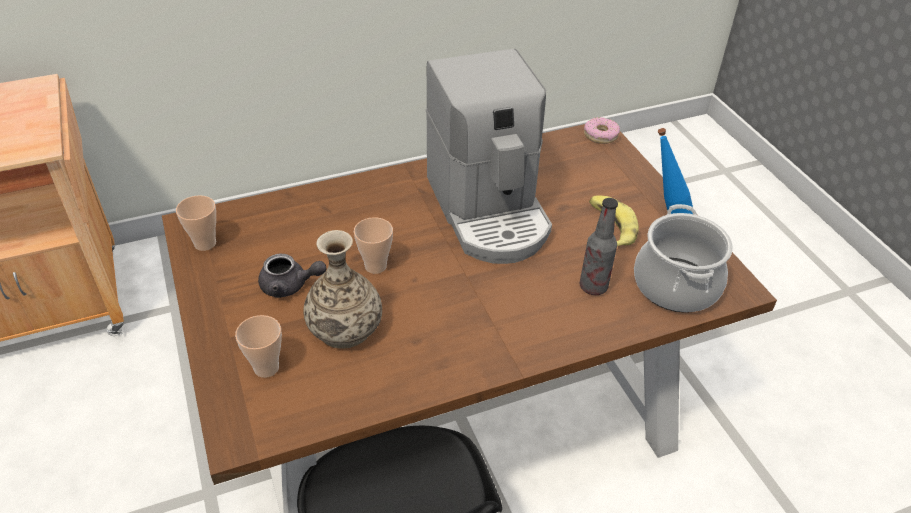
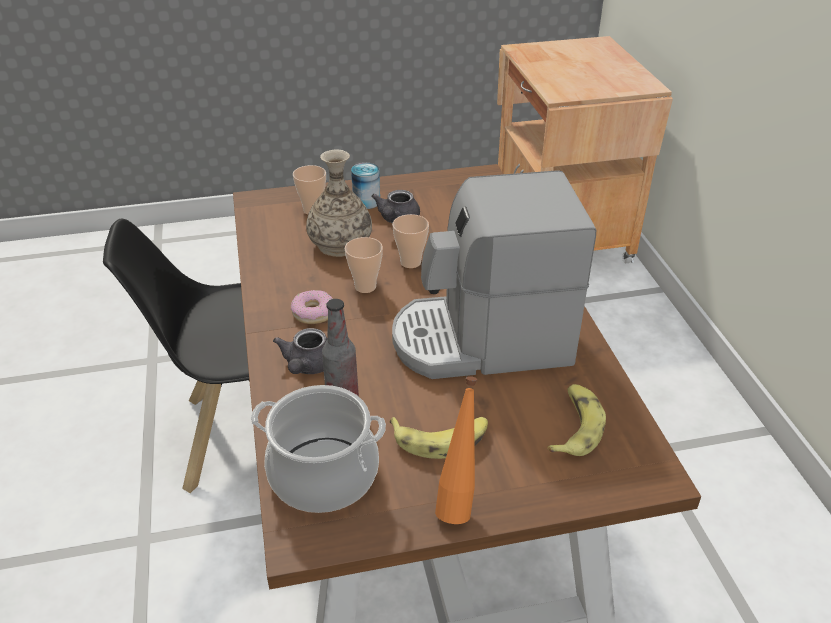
camera: 100 degrees right, 5 degrees down
cup [176,195,216,251] -> cup moved to [345,237,383,293]
donut [584,117,620,144] -> donut moved to [291,290,333,324]
blue bottle [658,128,693,214] -> orange bottle [435,376,477,524]
none -> grey teapot [273,328,328,374]
none -> can [351,163,380,209]
none -> banana [547,384,606,456]

